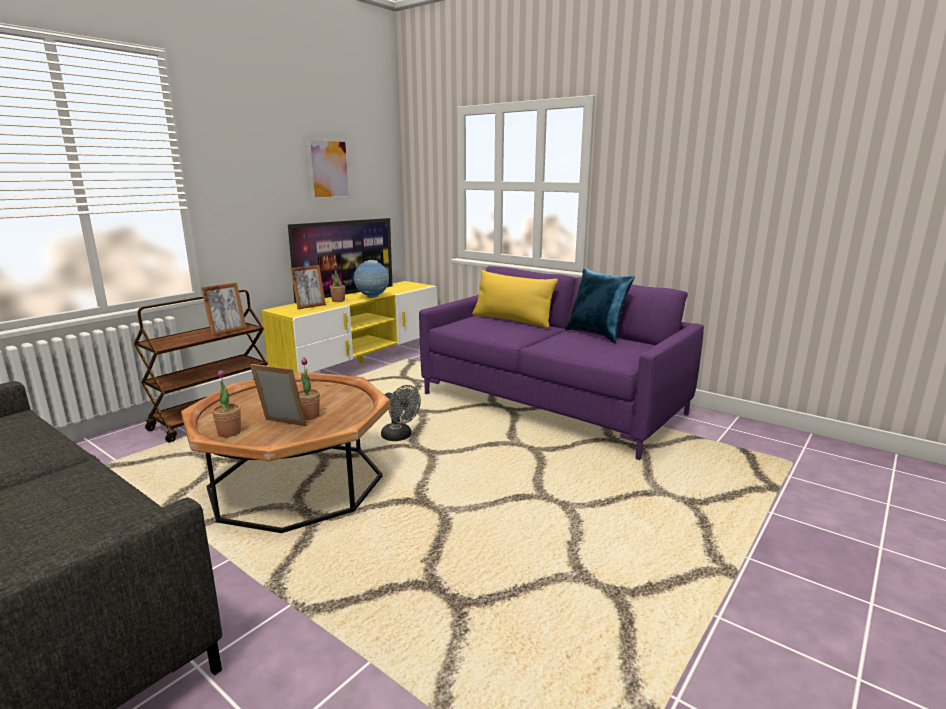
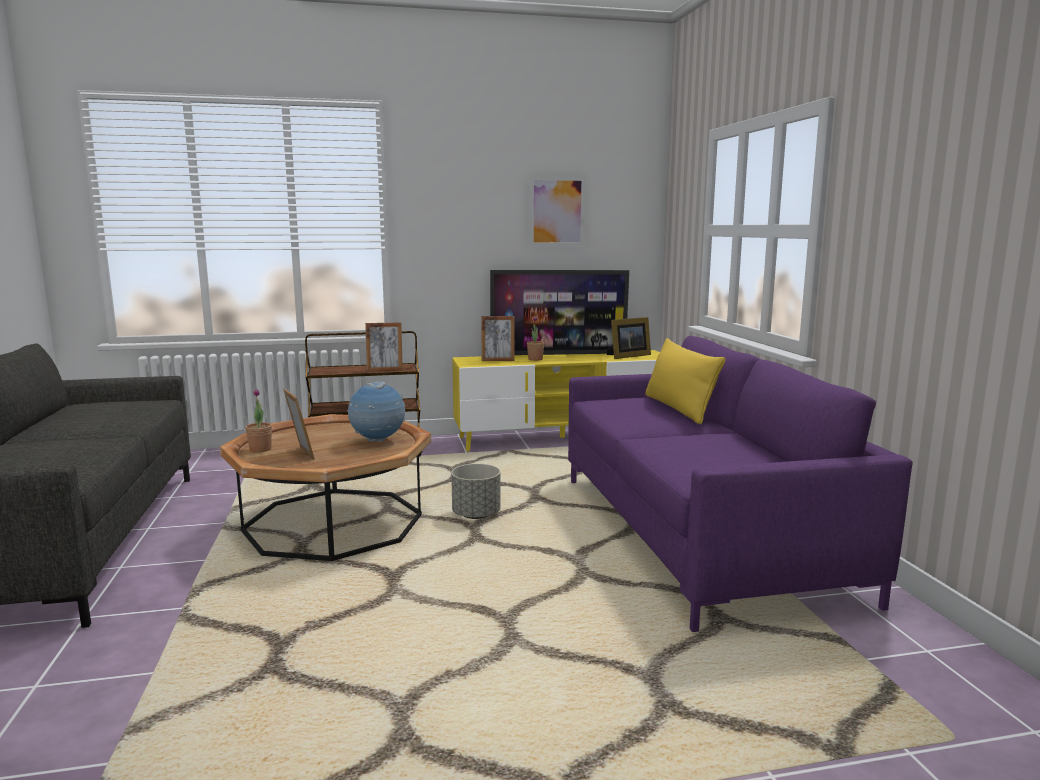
camera: 40 degrees right, 5 degrees down
potted plant [298,357,320,420] -> none
globe [354,260,389,298] -> globe moved to [347,381,405,442]
grey fan [381,385,421,441] -> grey planter [451,464,501,519]
blue pillow [564,268,635,343] -> none
none -> picture frame [607,317,651,359]

